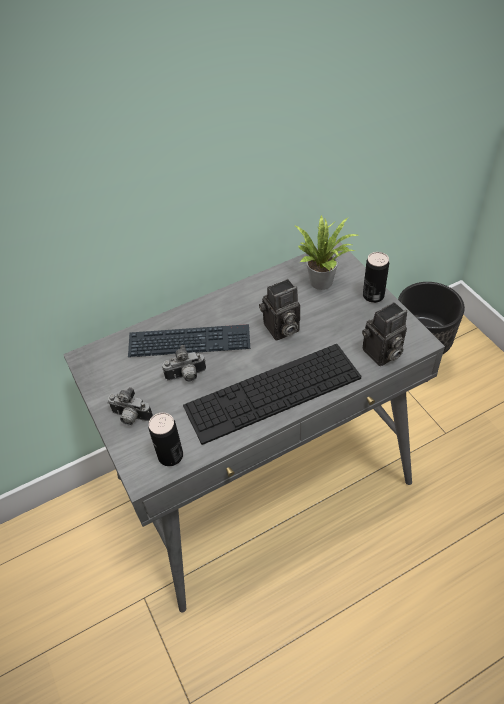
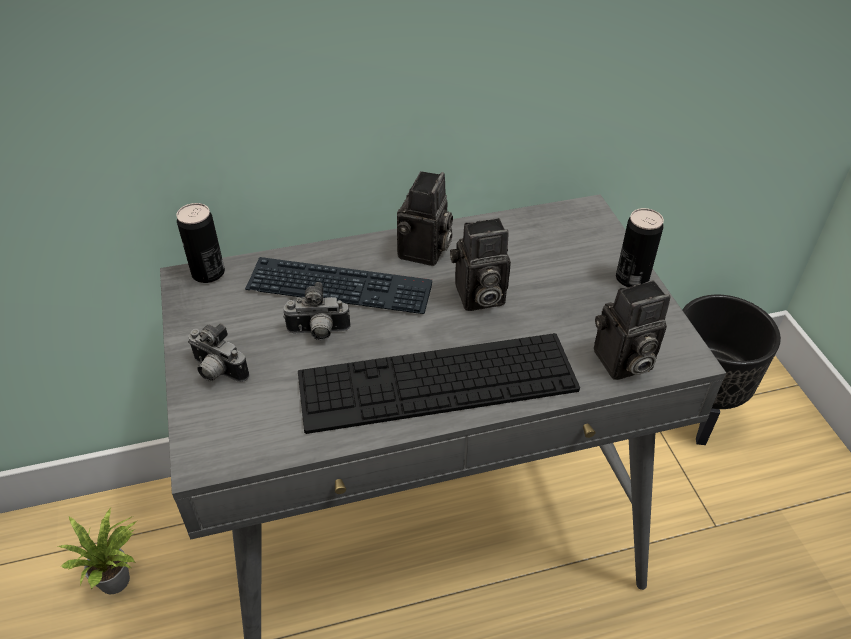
camera: 10 degrees right, 5 degrees down
can [149,413,183,466] -> can moved to [176,203,225,283]
potted plant [294,215,358,290] -> potted plant moved to [57,508,137,594]
none -> camera [397,171,453,266]

